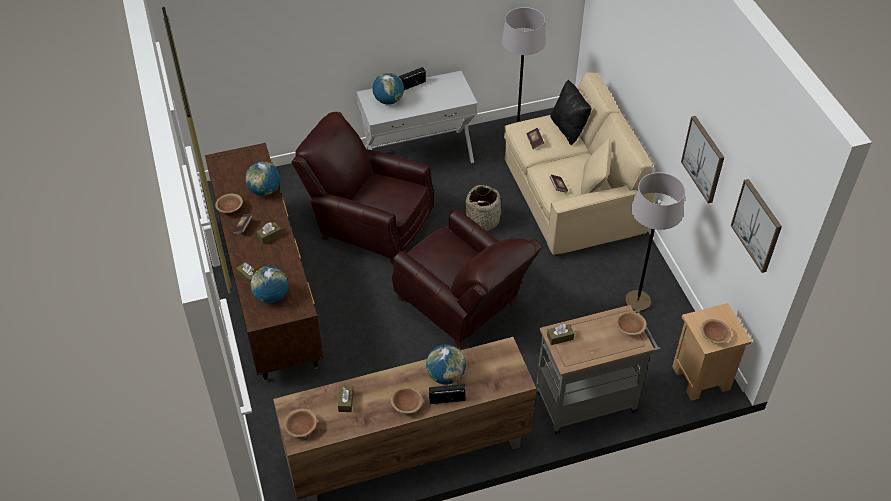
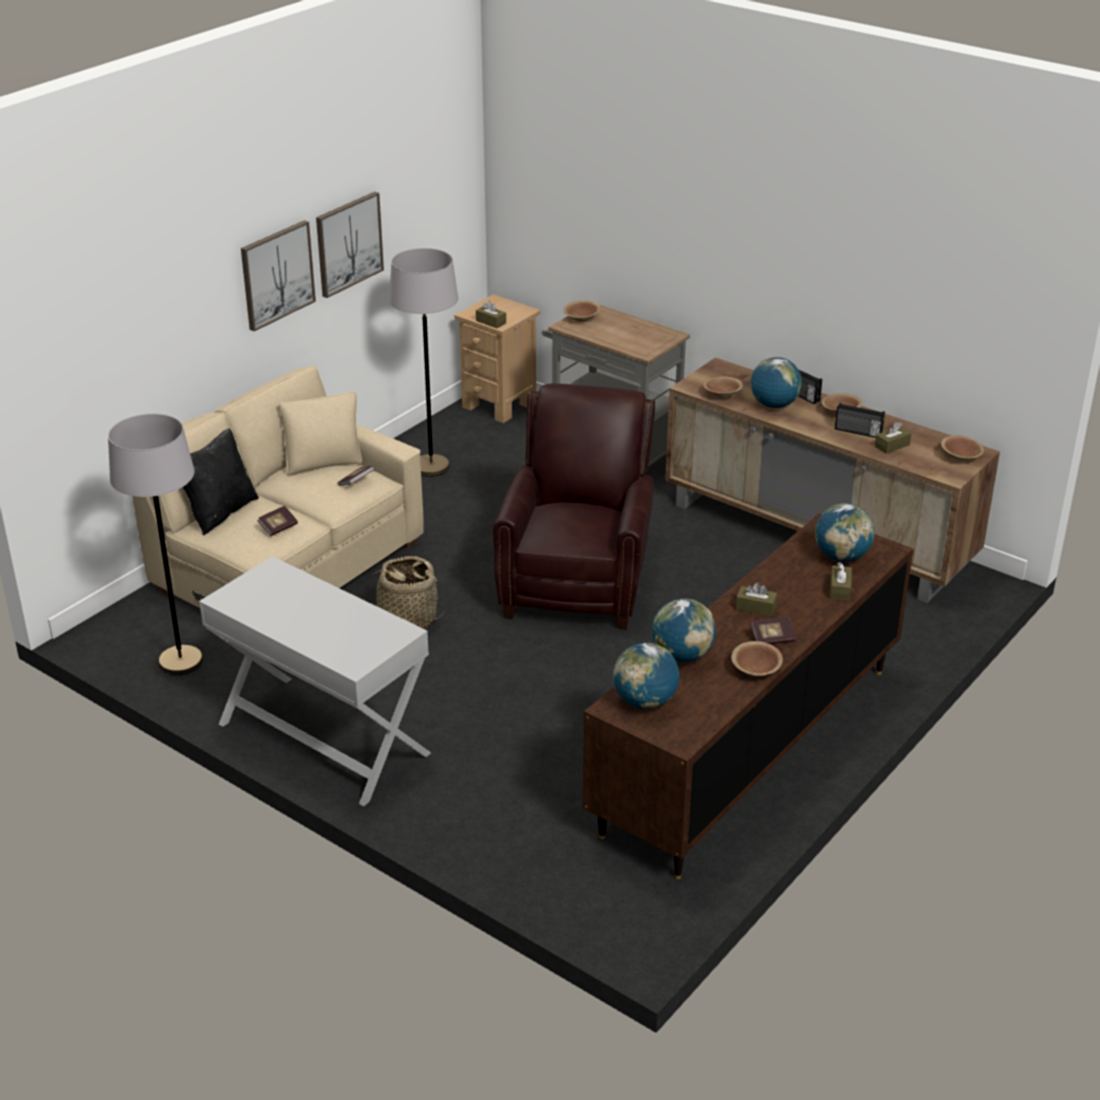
camera: 125 degrees left, 15 degrees down
brown armchair [292,112,434,264] -> none
globe [372,73,404,105] -> globe moved to [613,643,680,709]
radio [399,67,426,90] -> radio moved to [835,403,885,438]
brown tissue box [547,324,574,345] -> brown tissue box moved to [476,301,506,328]
brown bowl [701,319,731,344] -> brown bowl moved to [703,376,743,398]
picture [731,179,782,273] -> picture moved to [241,220,316,331]

